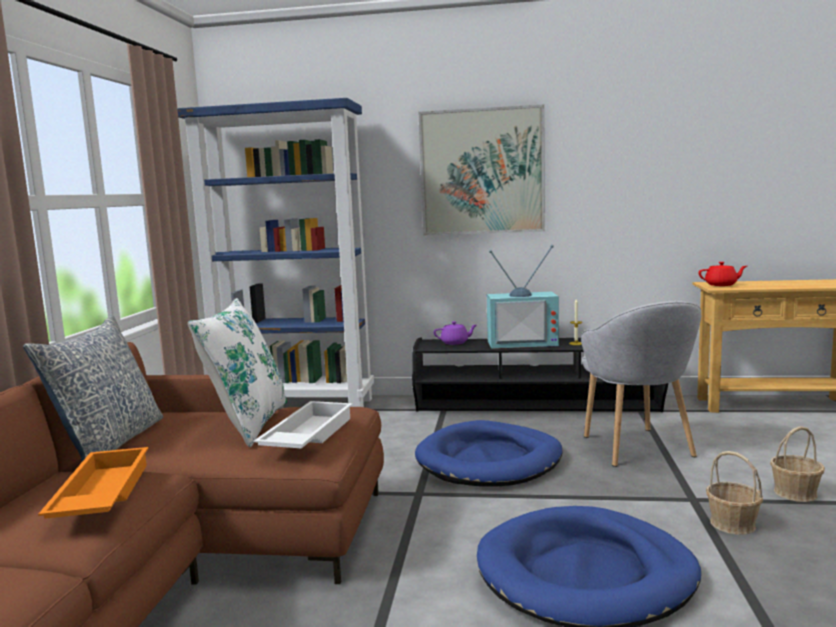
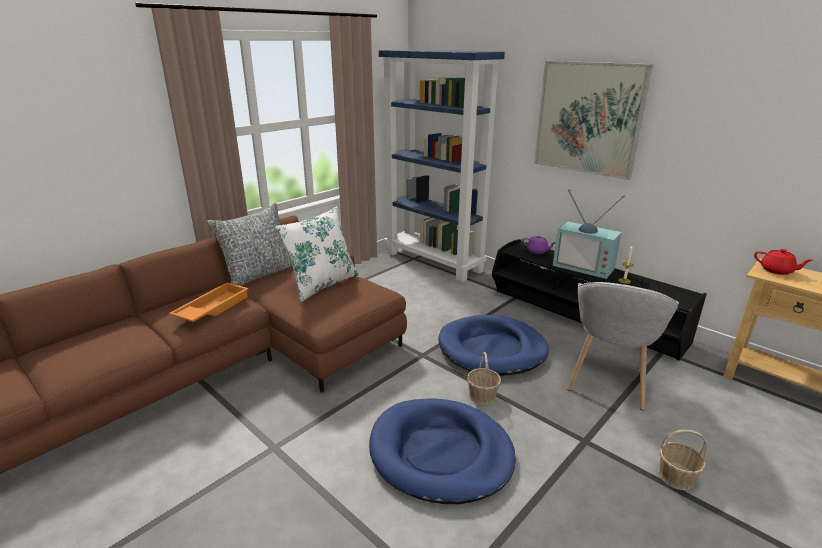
camera: 35 degrees right, 15 degrees up
white tray [254,401,353,449] -> none
basket [706,451,763,535] -> basket moved to [467,352,501,405]

